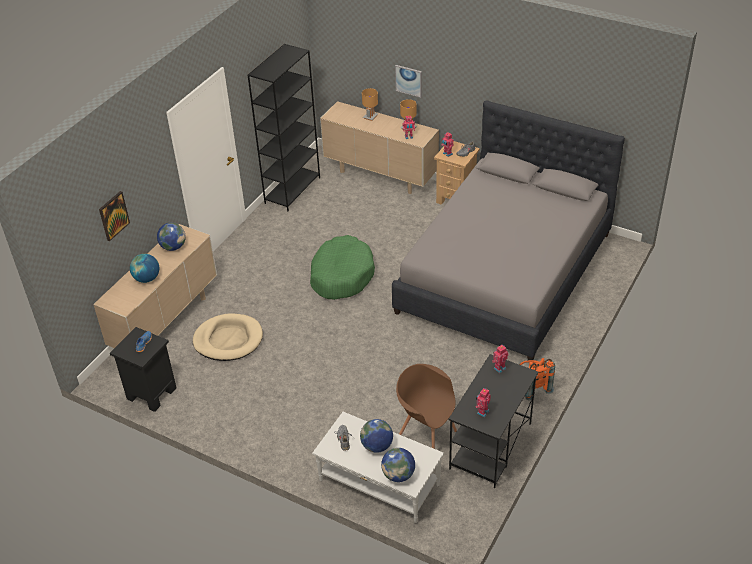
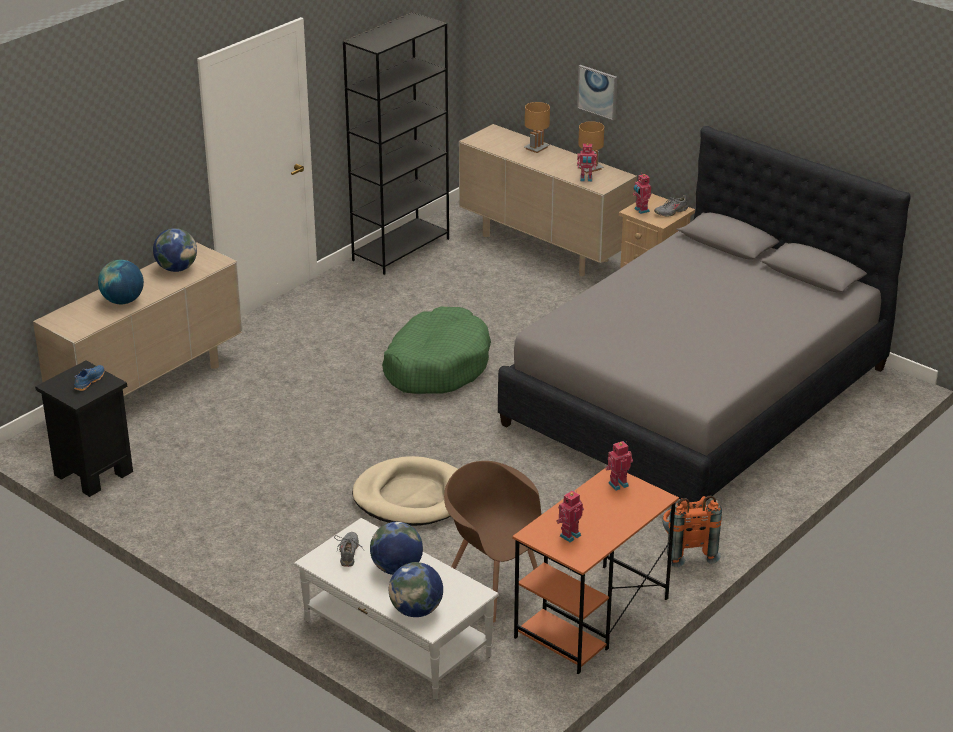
camera: 10 degrees right, 10 degrees down
picture [99,191,130,242] -> none
beige dog bed [193,313,263,361] -> beige dog bed moved to [352,456,458,526]
black desk [449,354,538,488] -> orange desk [512,468,679,674]

